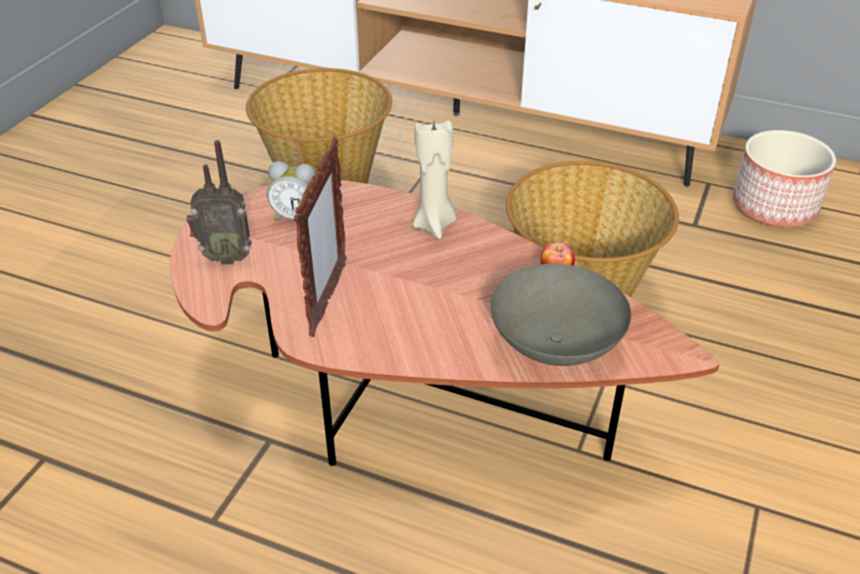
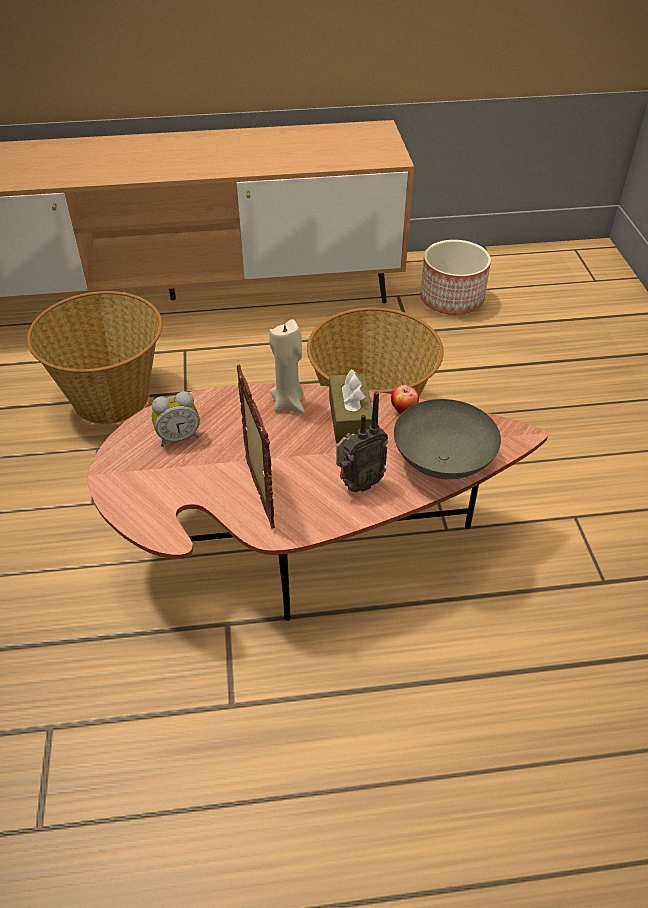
camera: 30 degrees left, 5 degrees up
radio [187,140,252,264] -> radio moved to [336,391,388,492]
none -> brown tissue box [329,369,372,443]

